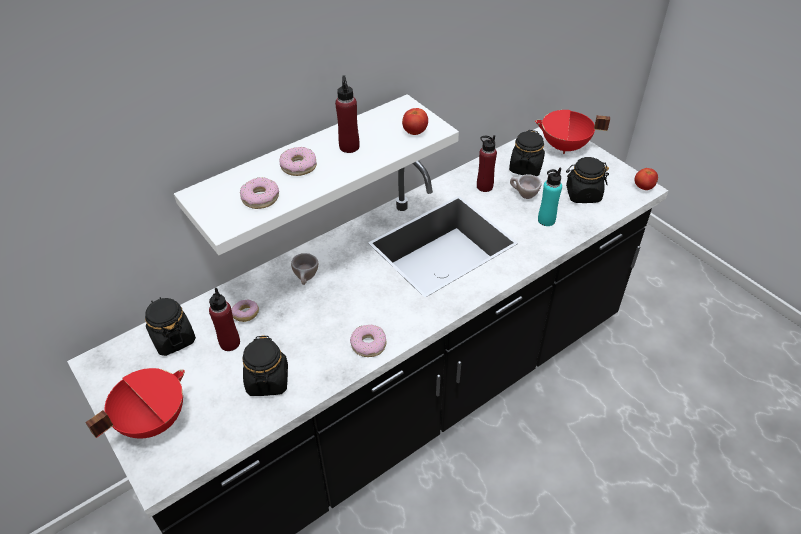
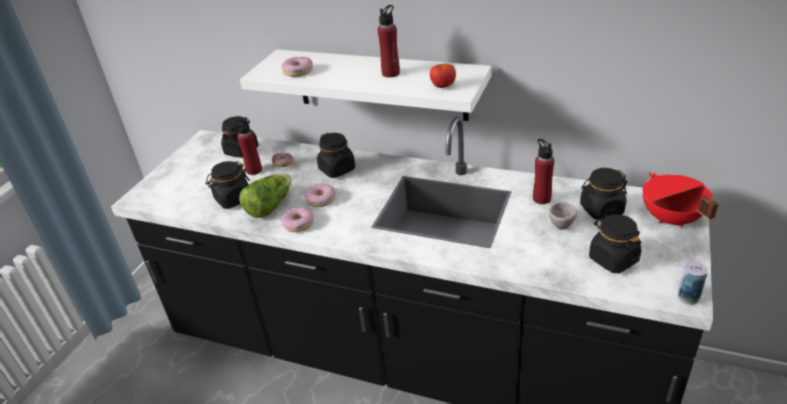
camera: 60 degrees right, 10 degrees down
red cooking pot [85,368,185,438] -> none
donut [280,147,317,176] -> donut moved to [305,184,336,207]
beige cup [291,253,318,285] -> black jar [317,133,355,178]
turquoise bottle [538,167,562,226] -> none
tomato [635,168,658,190] -> can [678,262,708,305]
none -> lettuce [239,174,291,218]

